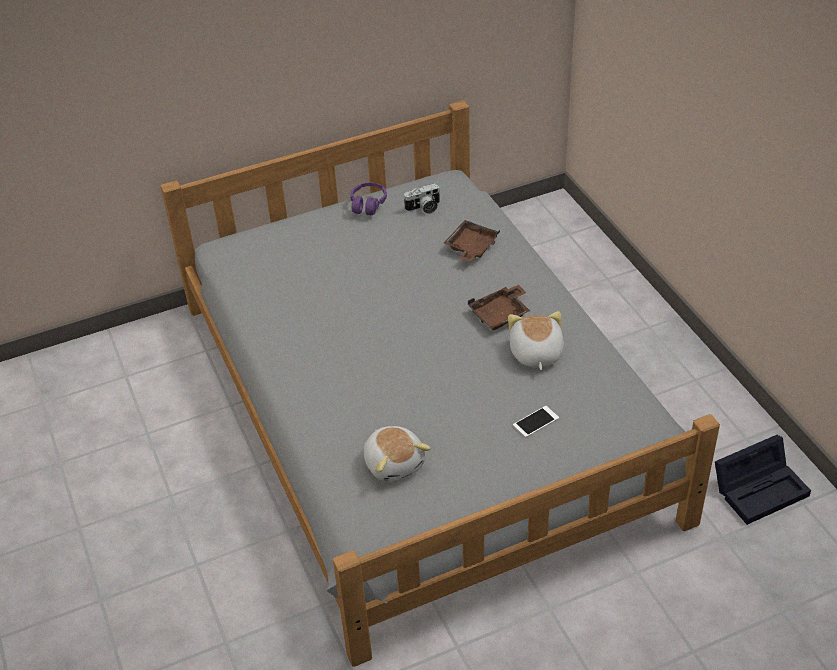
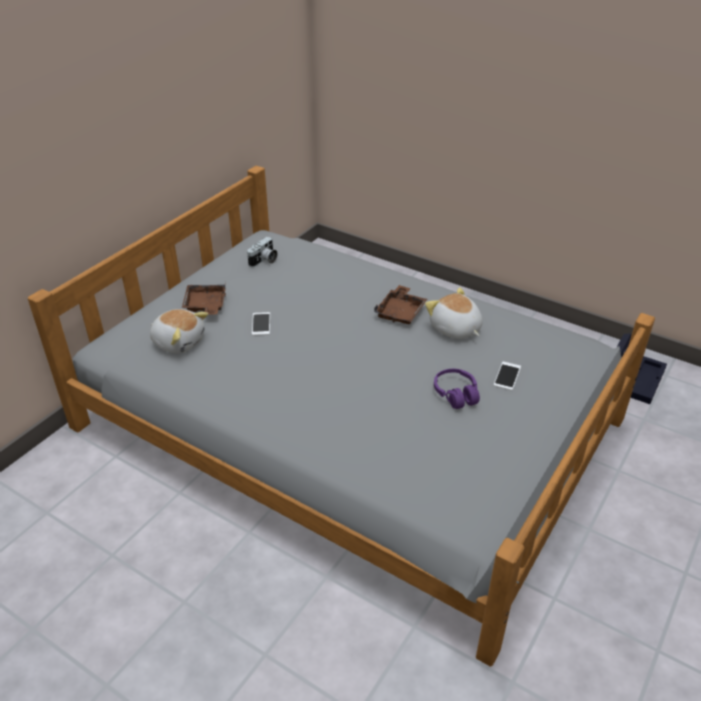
camera: 35 degrees left, 5 degrees down
purple headphones [350,183,387,215] -> purple headphones moved to [434,369,480,409]
plush toy [364,426,431,482] -> plush toy moved to [150,309,208,354]
brown tray [444,220,500,262] -> brown tray moved to [182,282,226,315]
none -> phone [252,312,270,335]

